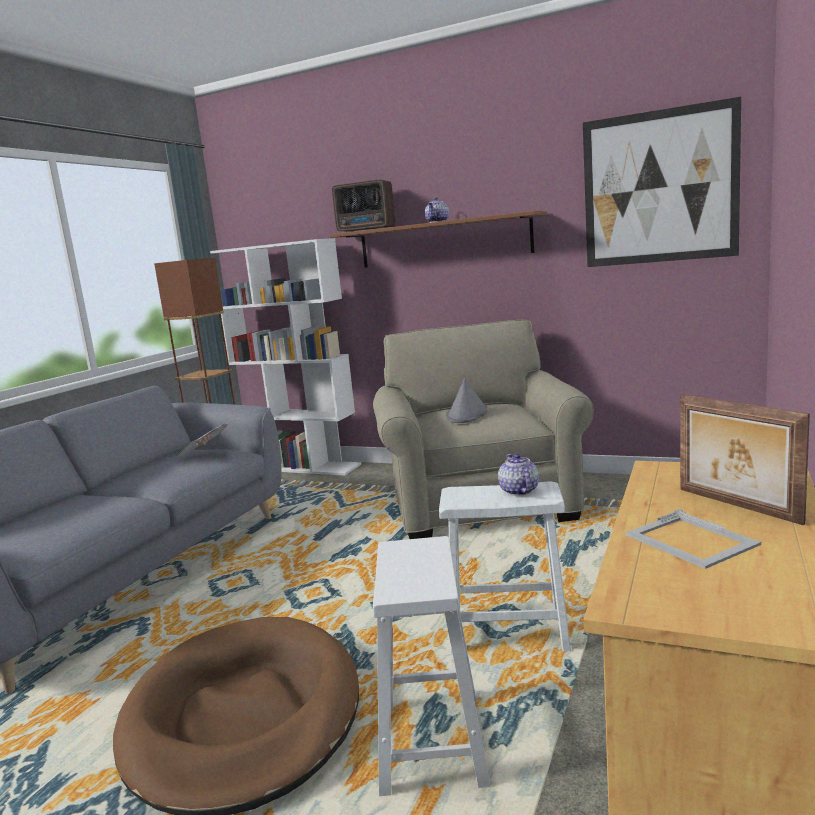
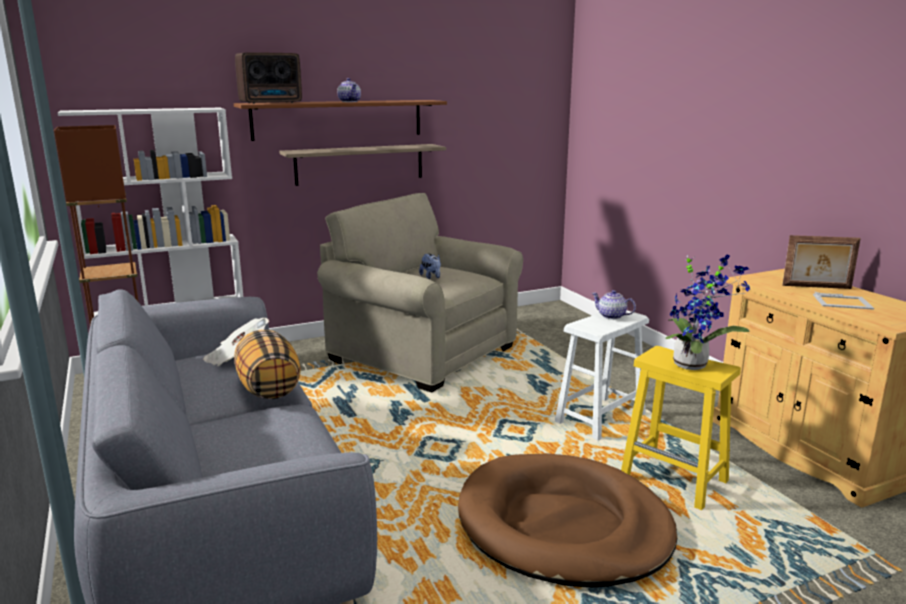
camera: 50 degrees left, 5 degrees up
white stool [373,536,490,796] -> yellow stool [621,346,741,510]
grey hat [446,378,488,423] -> plush toy [419,254,441,279]
picture [583,97,741,267] -> none
none -> pillow [234,330,301,399]
none -> shelf [280,144,446,186]
none -> potted plant [665,255,750,370]

